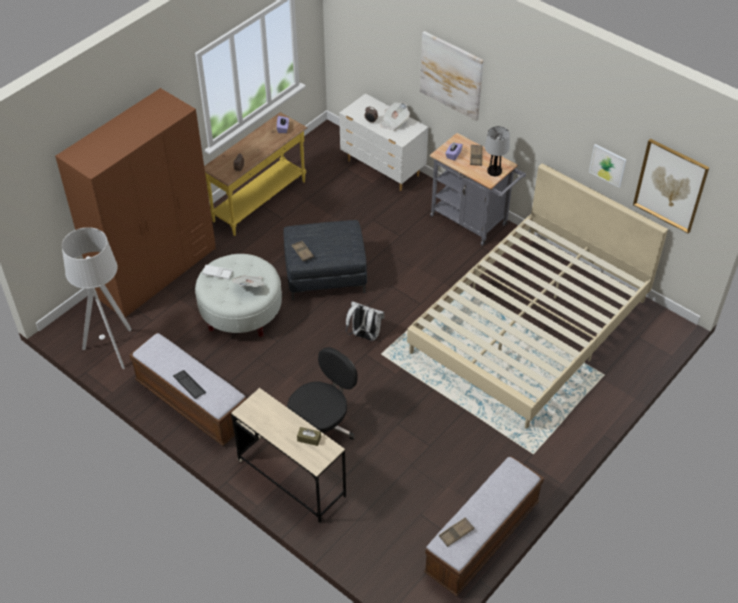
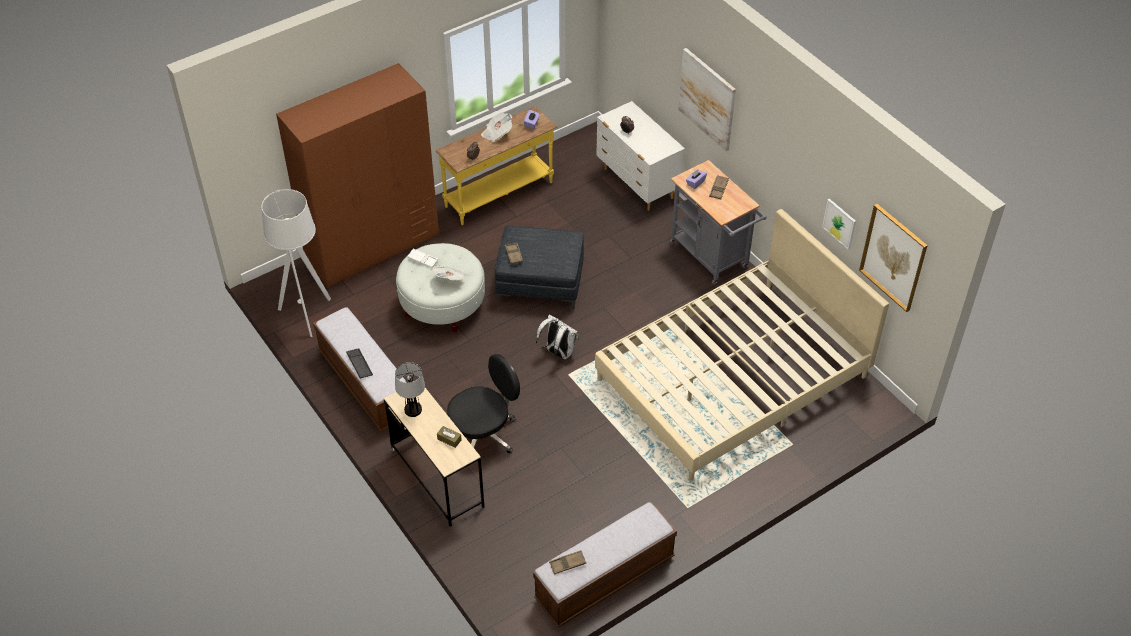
camera: 15 degrees right, 0 degrees up
newspaper [380,102,410,131] -> newspaper moved to [481,112,512,142]
table lamp [485,126,510,176] -> table lamp moved to [395,362,425,417]

